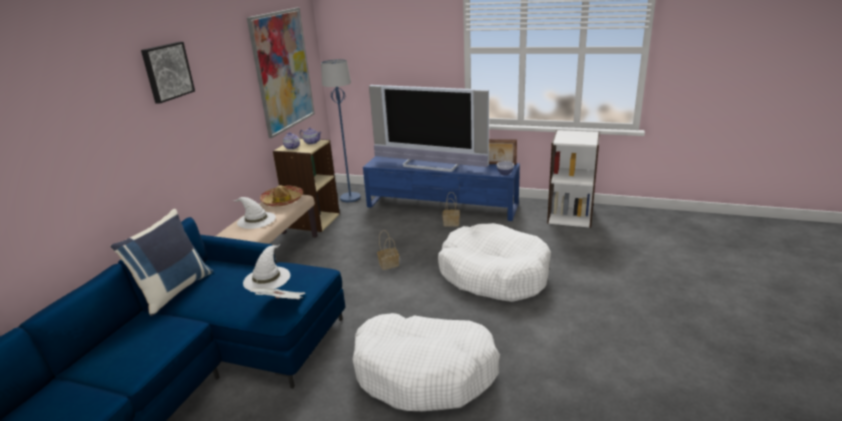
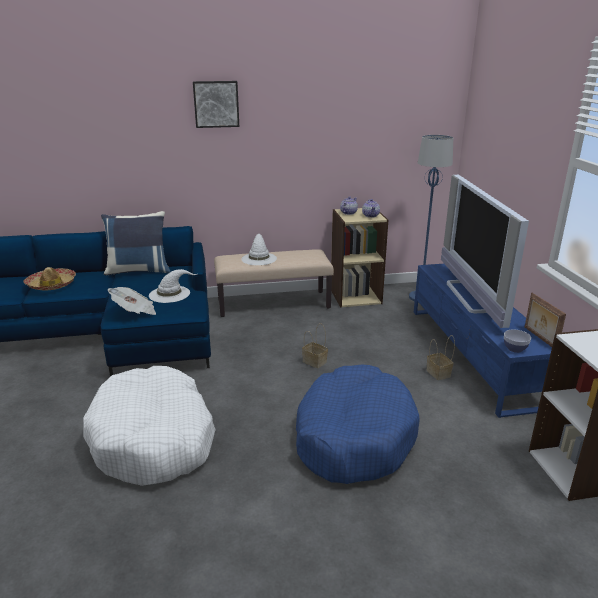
camera: 60 degrees right, 0 degrees up
picture [247,8,315,138] -> none
hat [260,185,303,207] -> hat moved to [24,267,76,291]
white dog bed [438,223,551,302] -> blue dog bed [296,365,420,484]

